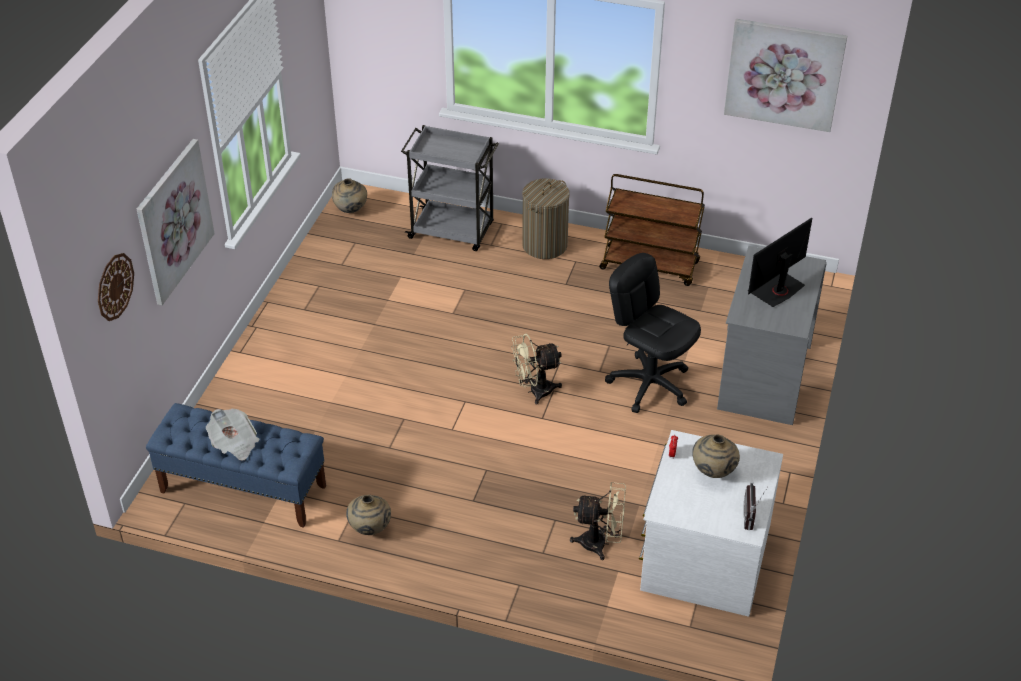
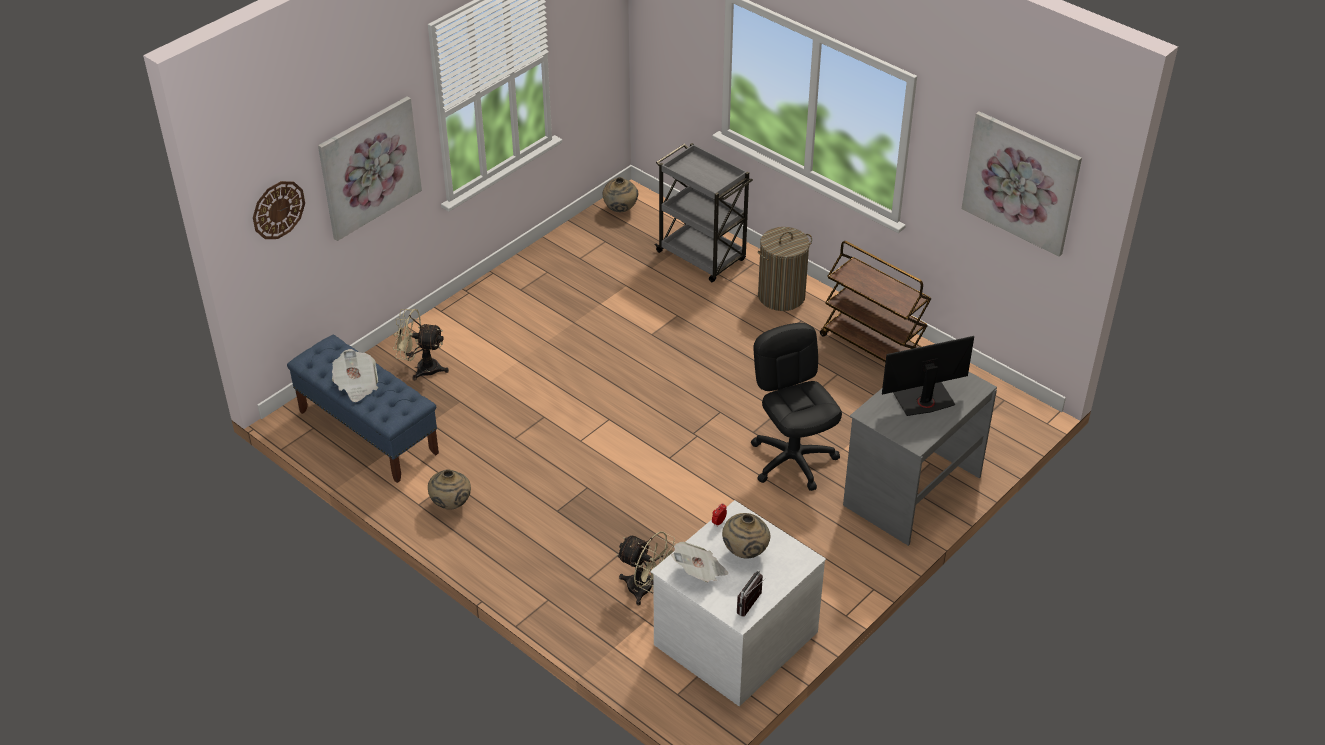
camera: 25 degrees right, 0 degrees up
beige fan [511,333,562,405] -> beige fan moved to [393,309,449,380]
none -> newspaper [671,542,728,582]

